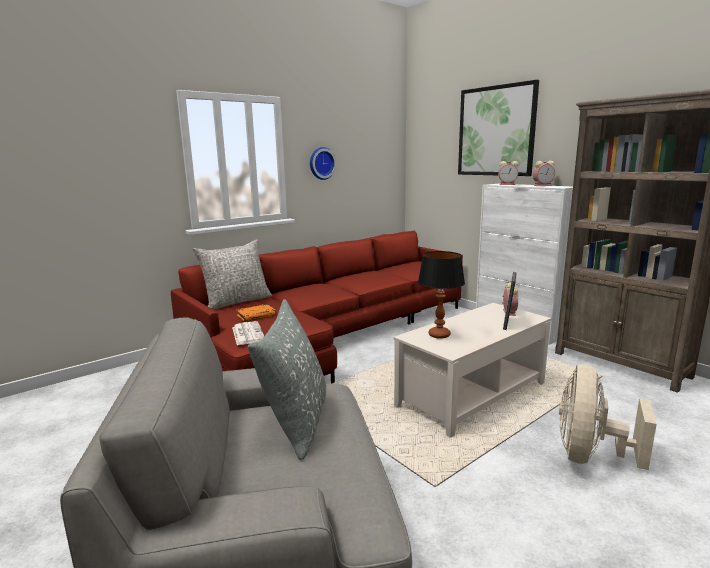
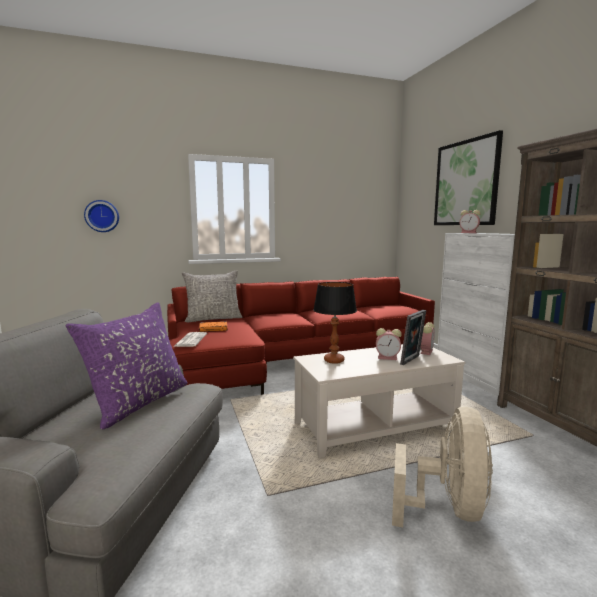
camera: 20 degrees right, 5 degrees down
grey pillow [248,299,326,460] -> purple pillow [65,302,188,430]
wall clock [310,147,336,180] -> wall clock moved to [84,200,119,232]
alarm clock [533,161,555,186] -> alarm clock moved to [376,328,402,360]
beige fan [559,364,657,470] -> beige fan turned 150 degrees clockwise [392,407,493,527]

